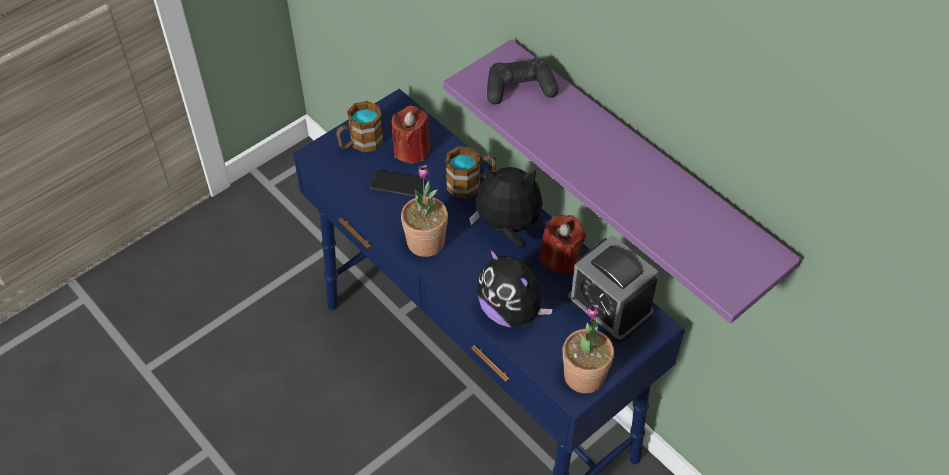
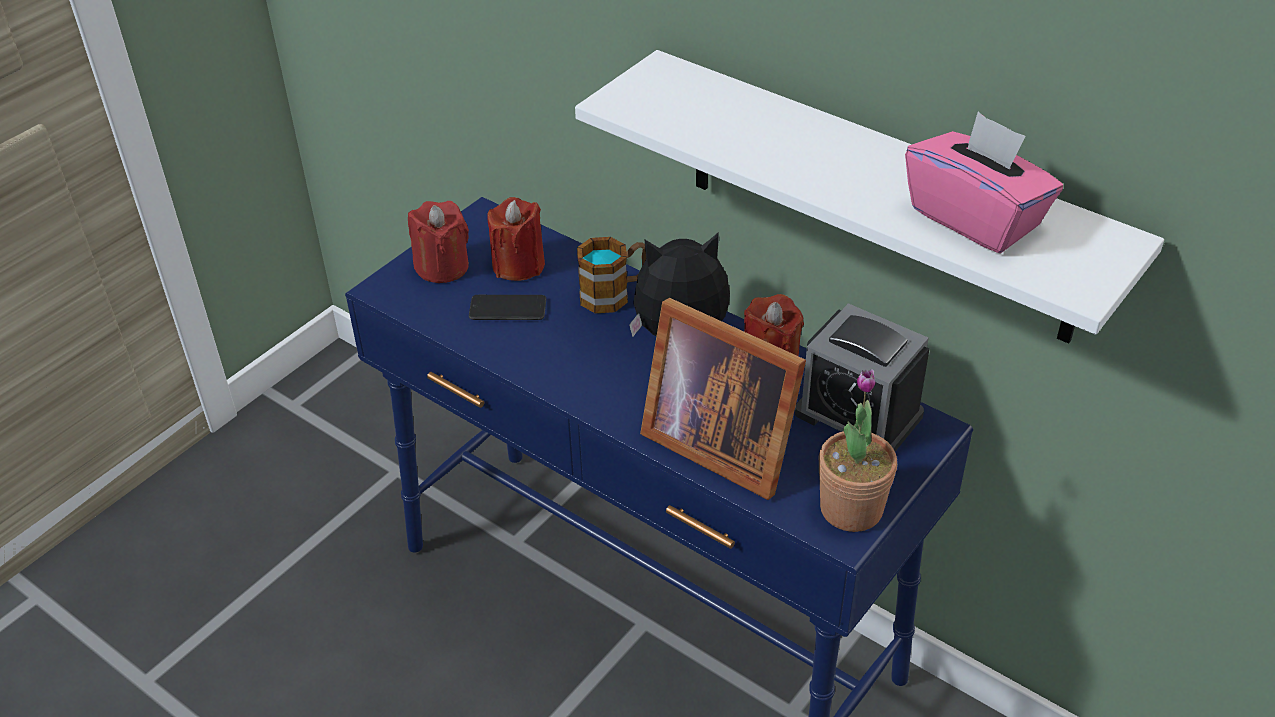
camera: 10 degrees left, 10 degrees down
mug [336,101,384,152] -> red candle [408,201,469,283]
potted plant [401,165,448,257] -> none
purple shelf [443,39,802,324] -> white shelf [575,50,1164,344]
plush toy [476,248,553,328] -> picture frame [640,298,806,500]
black game controller [487,58,559,104] -> none
none -> pink tissue box [905,112,1063,253]

